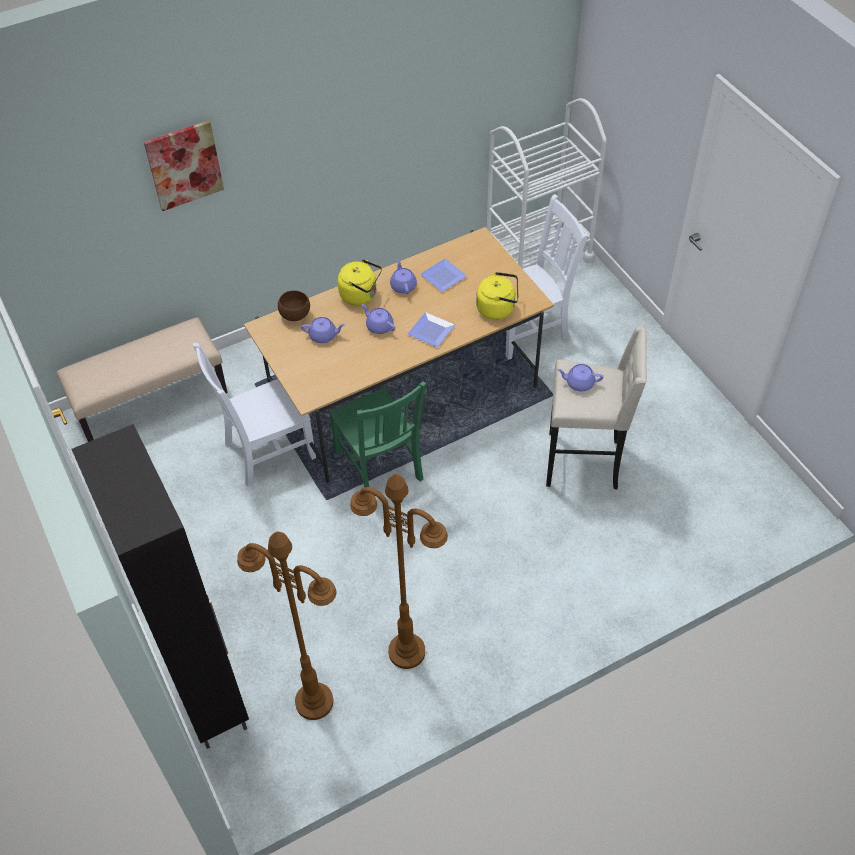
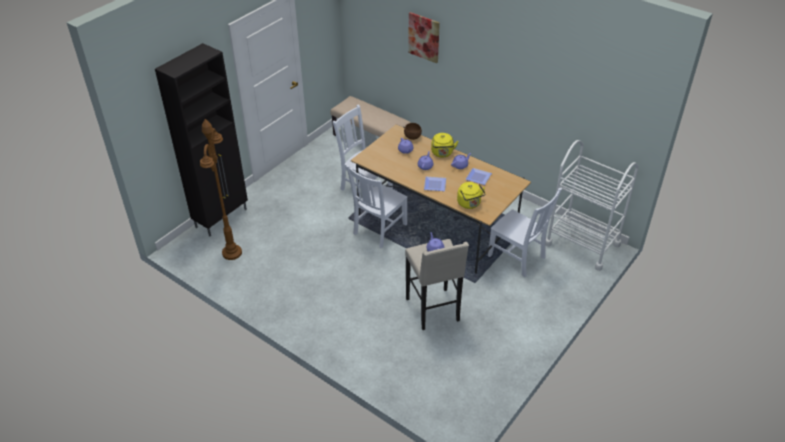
camera: 65 degrees right, 10 degrees down
green chair [329,382,426,487] -> white chair [346,165,408,248]
brown floor lamp [350,474,448,669] -> none

